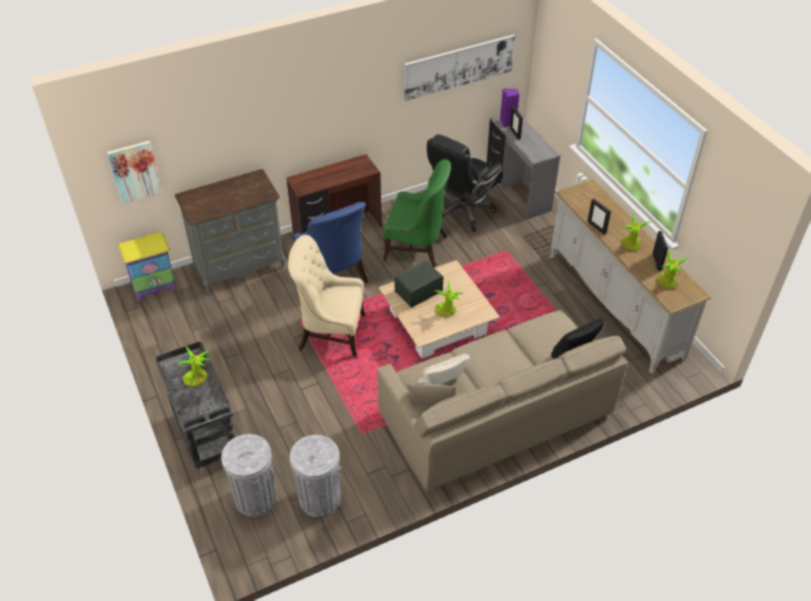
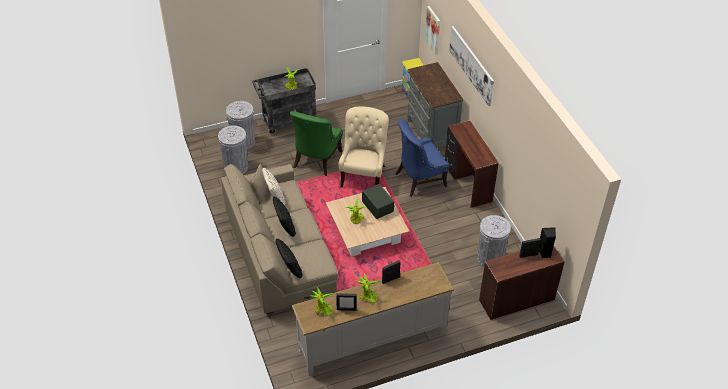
camera: 95 degrees right, 0 degrees up
green chair [383,159,451,268] -> green chair moved to [289,111,343,176]
picture [404,34,515,101] -> picture moved to [449,26,494,106]
black office chair [427,134,503,232] -> grey trash can [477,215,511,267]
grey desk [487,115,561,220] -> brown desk [479,246,565,320]
purple speaker [500,89,520,127] -> black speaker [539,227,556,258]
none -> black pillow [273,196,296,237]

